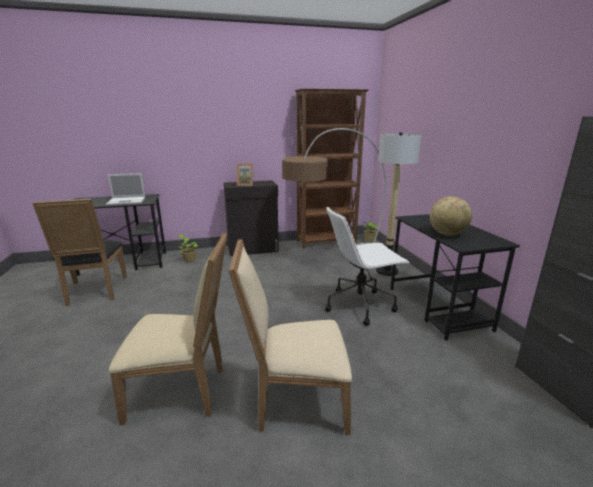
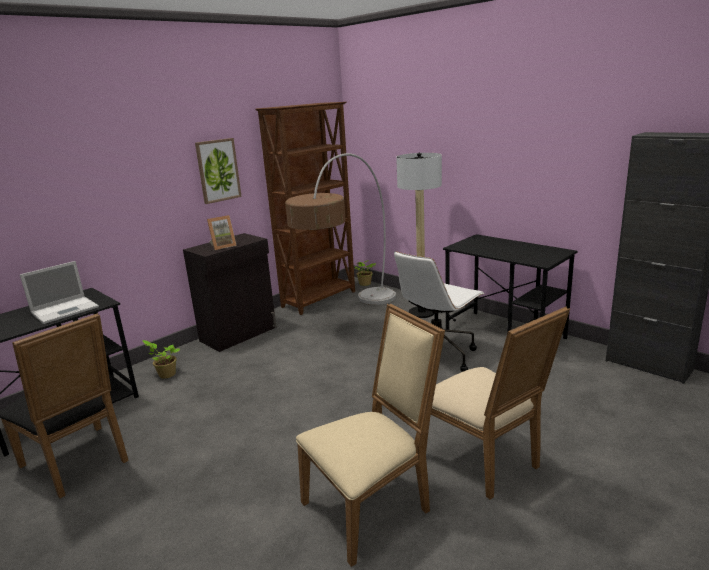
camera: 30 degrees left, 0 degrees up
beige chair [229,239,352,435] -> beige chair turned 90 degrees counterclockwise [425,306,570,499]
globe [430,196,472,236] -> none
none -> picture [195,138,242,204]

